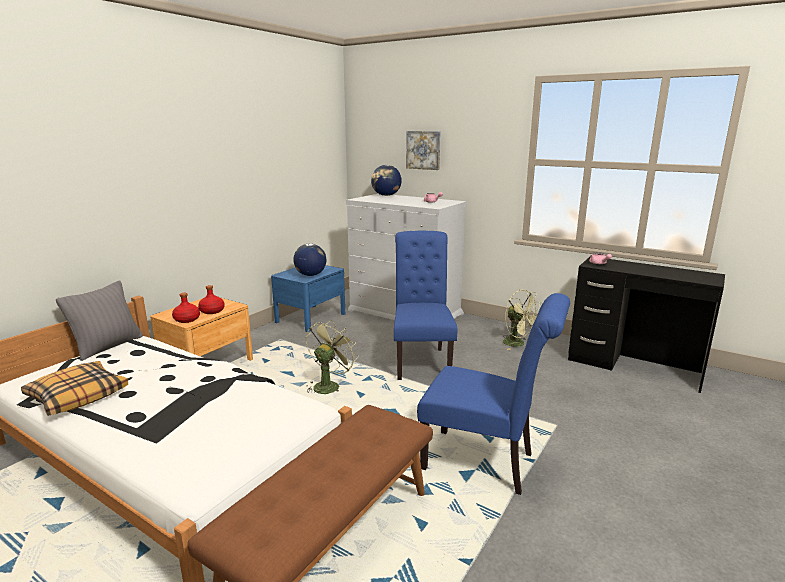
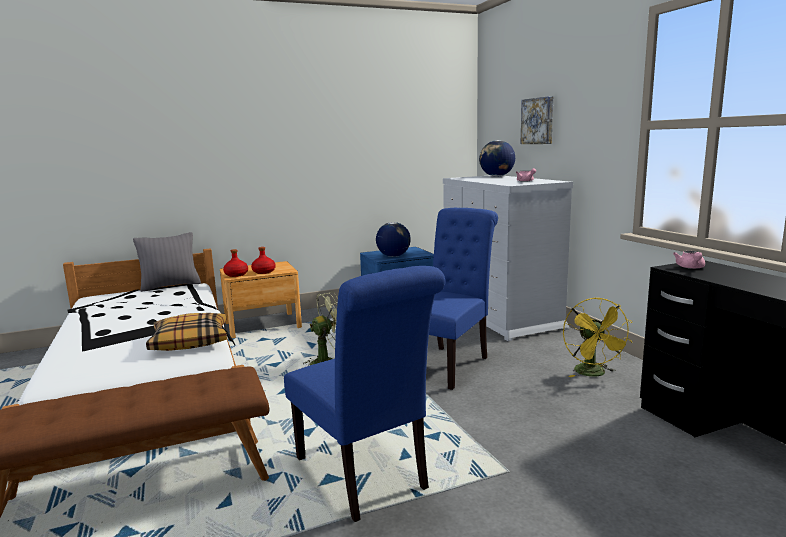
camera: 35 degrees right, 5 degrees down
pillow [21,361,128,416] -> pillow moved to [146,313,227,351]
green fan [503,290,542,350] -> yellow fan [563,297,632,377]

